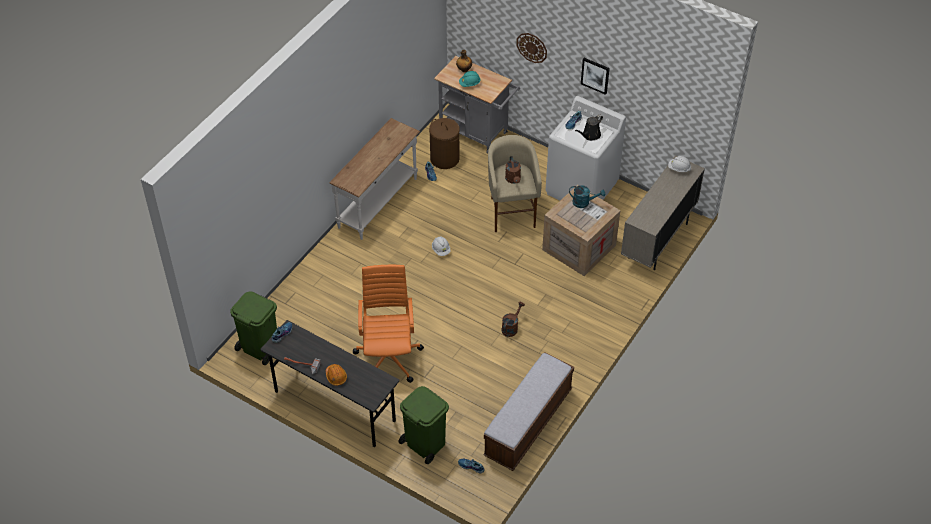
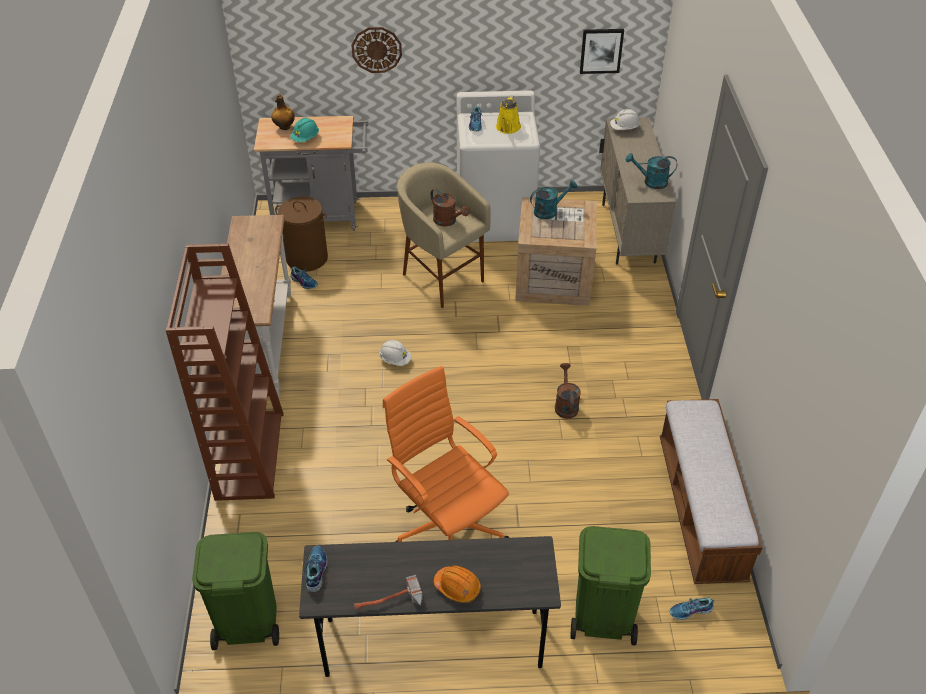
camera: 35 degrees left, 5 degrees down
black watering can [575,115,603,141] -> yellow watering can [496,96,521,134]
picture [581,58,610,95] -> picture moved to [580,29,624,74]
none -> brown bookcase [166,243,284,501]
none -> turquoise watering can [626,153,677,189]

